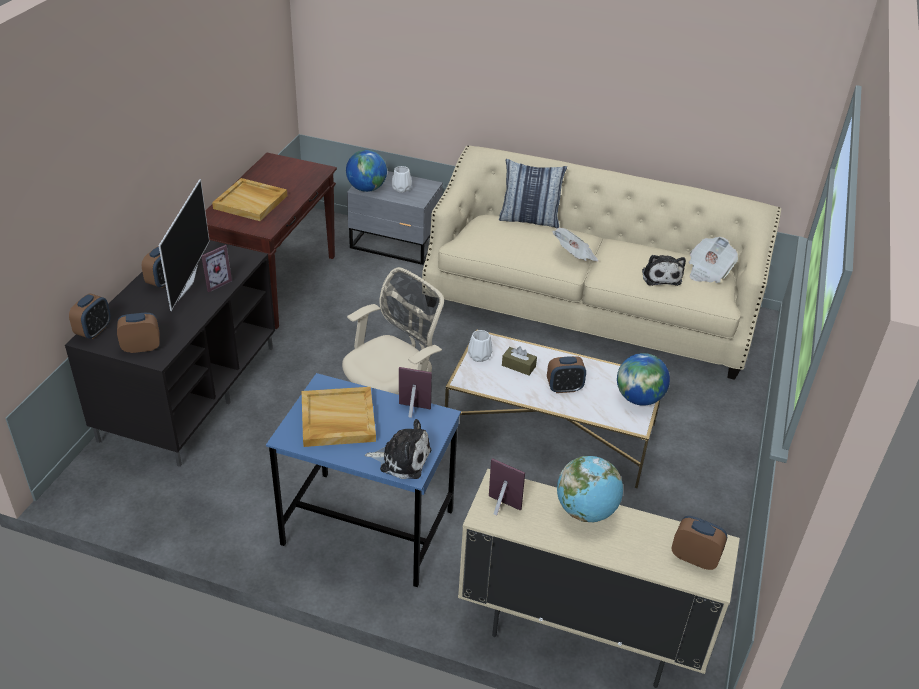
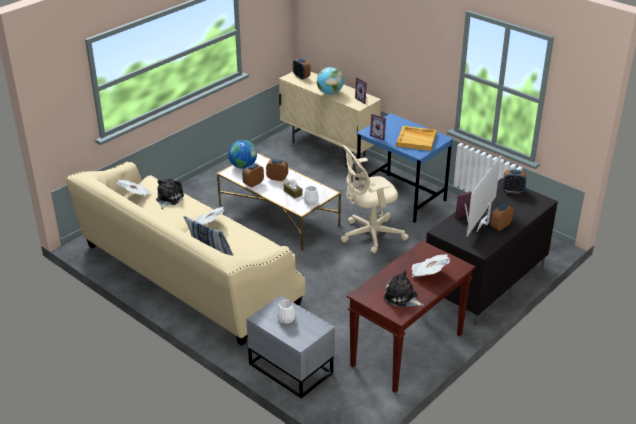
camera: 155 degrees left, 5 degrees down
alarm clock [69,294,111,339] -> alarm clock moved to [242,163,264,187]
beige tray [212,178,287,221] -> newspaper [412,254,450,277]
globe [346,150,387,192] -> none
plush toy [365,419,431,479] -> plush toy moved to [383,270,424,308]

